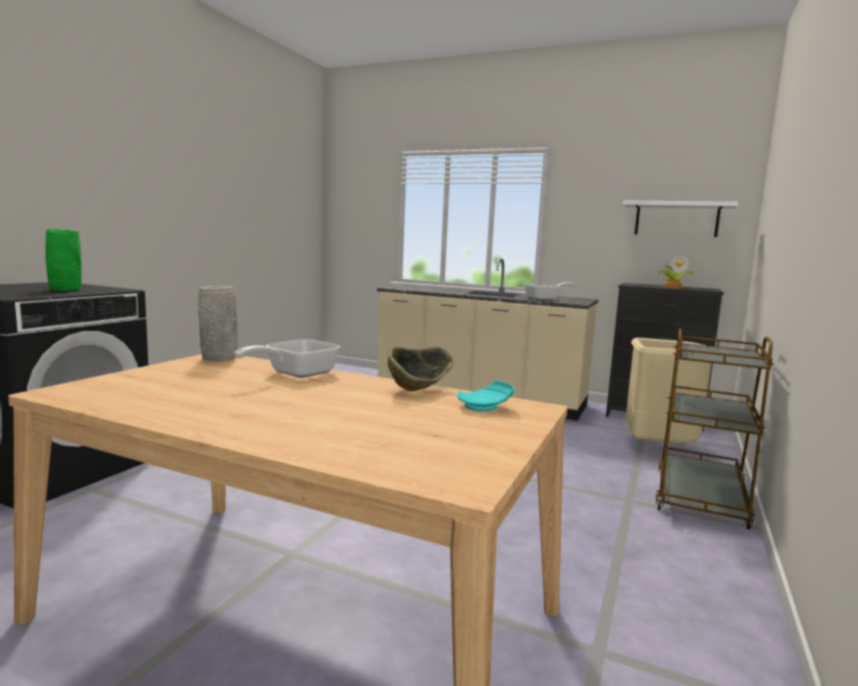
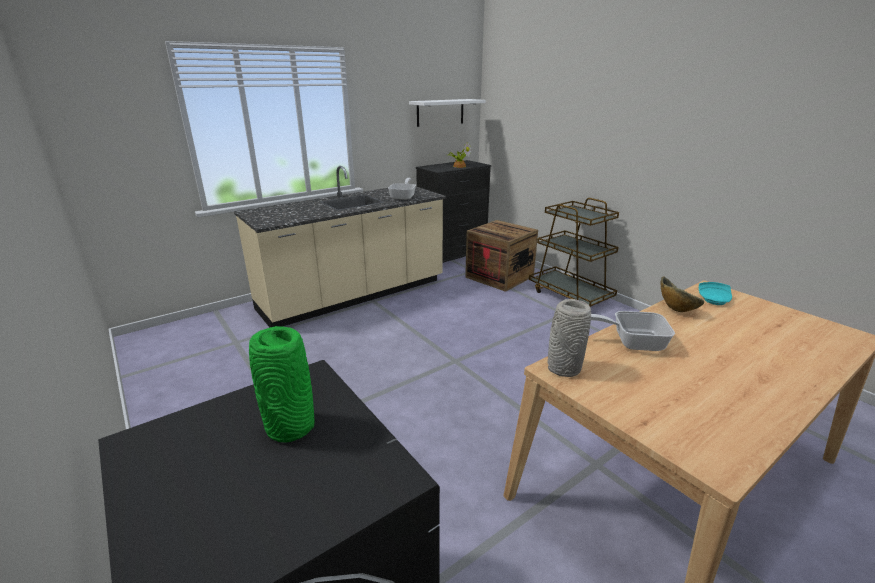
camera: 60 degrees left, 15 degrees up
frying pan [235,340,340,378] -> frying pan turned 120 degrees clockwise [591,311,675,351]
beige trash can [626,338,712,444] -> crate [465,220,538,292]

